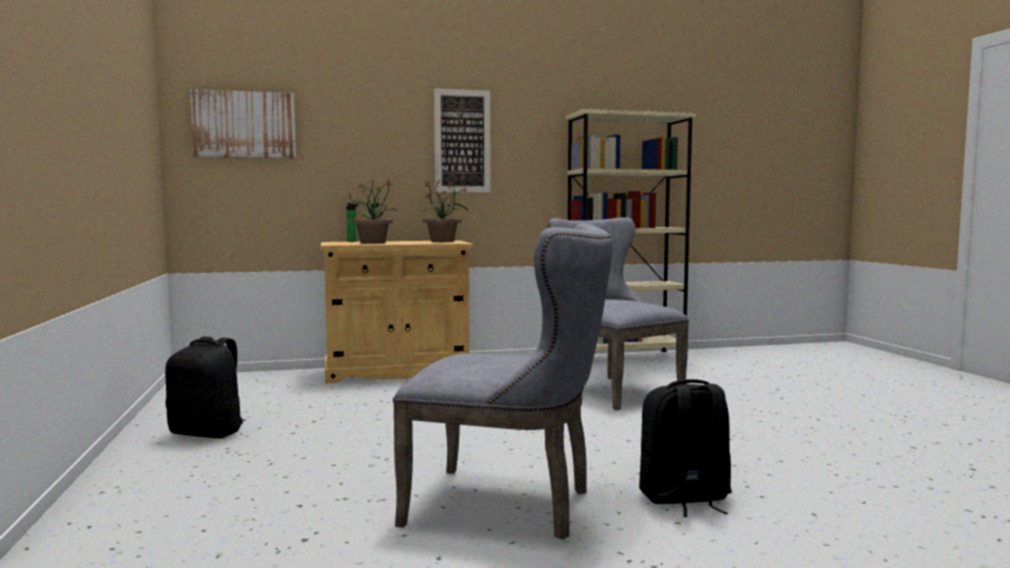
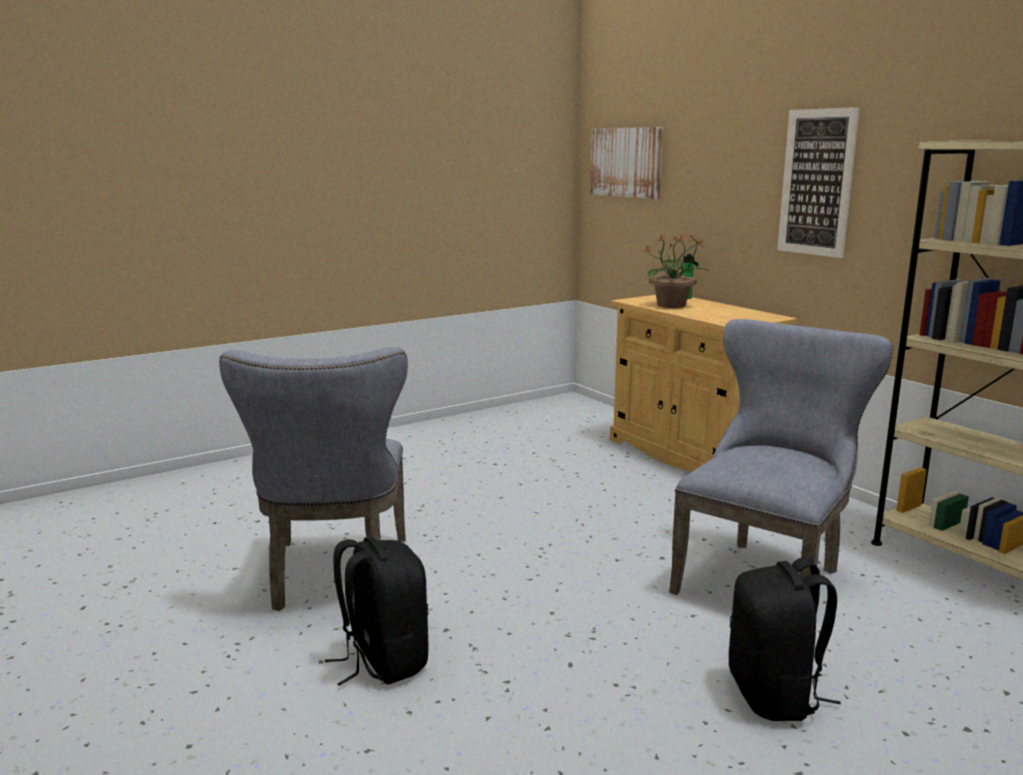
camera: 70 degrees right, 10 degrees up
black backpack [165,337,245,438] -> black backpack moved to [729,558,841,721]
potted plant [418,179,468,242] -> none

